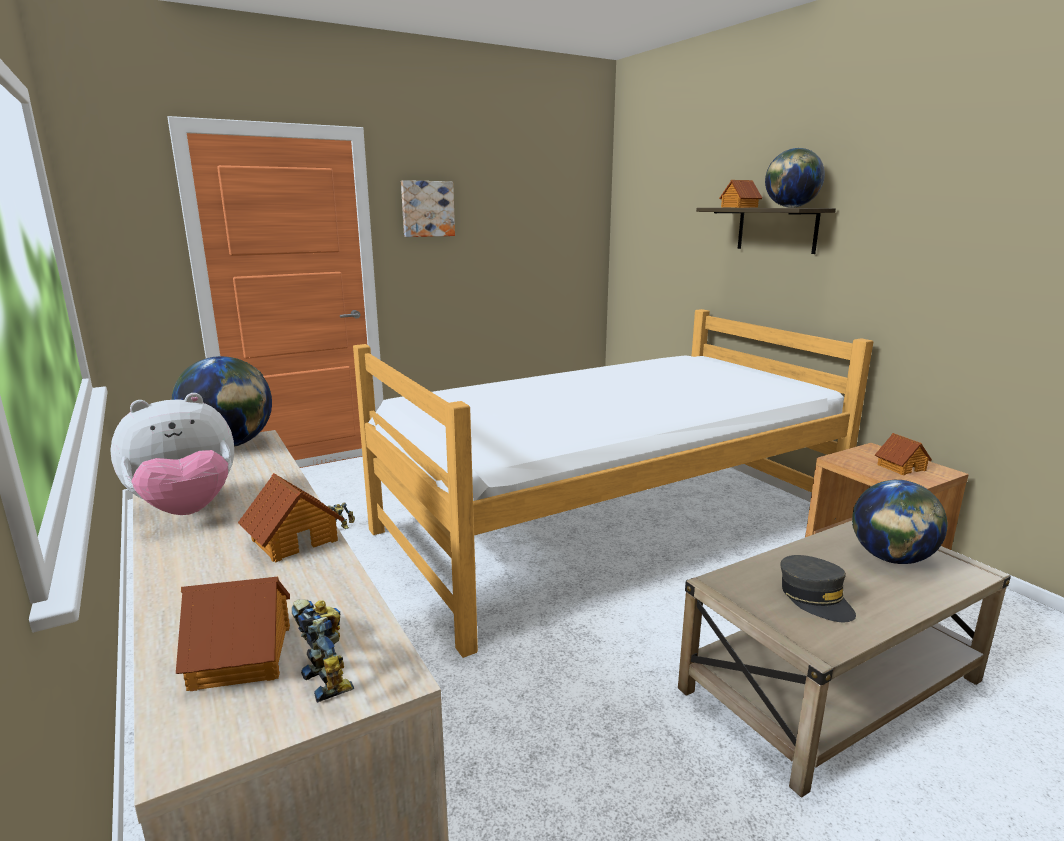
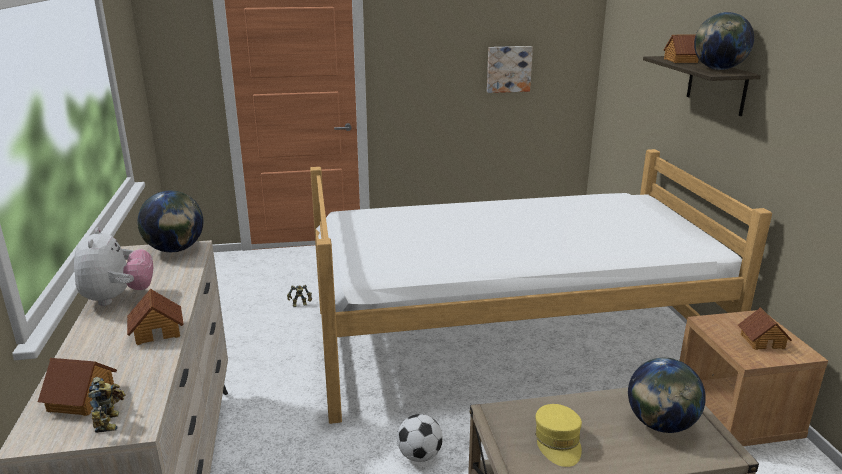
camera: 20 degrees right, 5 degrees up
plush toy [110,393,234,515] -> plush toy turned 90 degrees counterclockwise [74,227,153,306]
picture [401,180,455,237] -> picture moved to [487,46,533,93]
grey cap [780,555,856,622] -> yellow cap [535,404,582,467]
none -> football [397,414,443,462]

